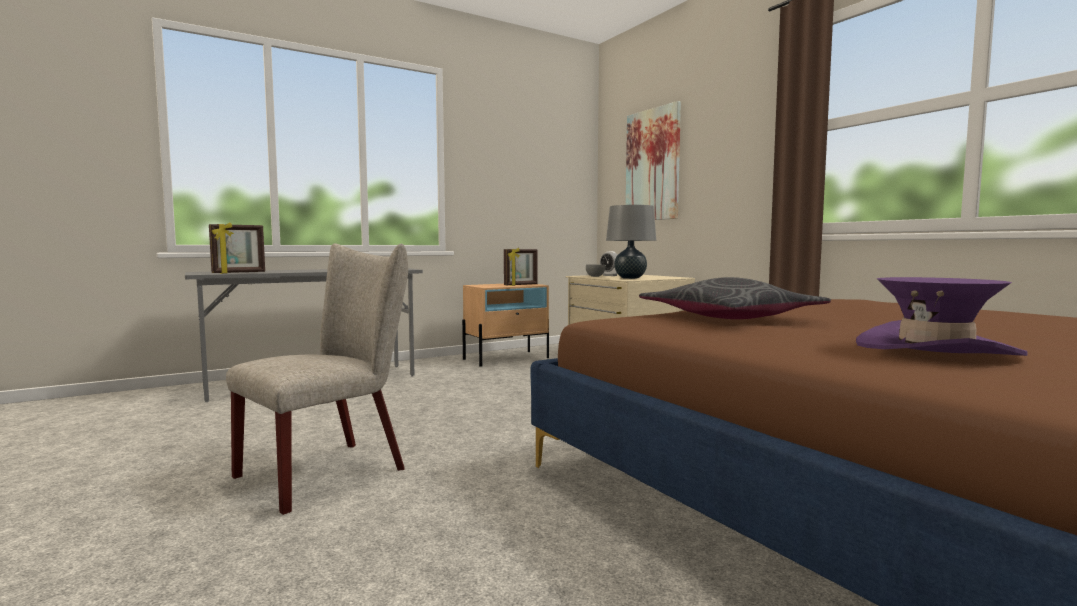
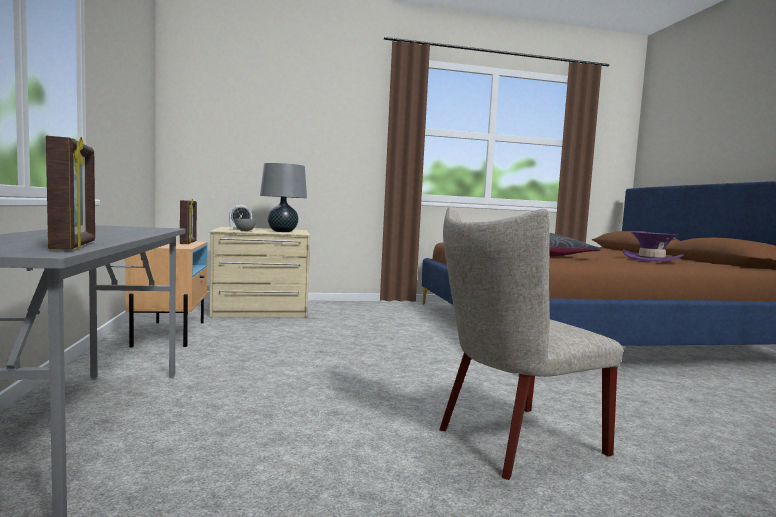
camera: 70 degrees left, 0 degrees up
beige chair [226,243,408,515] -> beige chair turned 90 degrees counterclockwise [439,206,623,480]
picture [626,101,681,220] -> none

